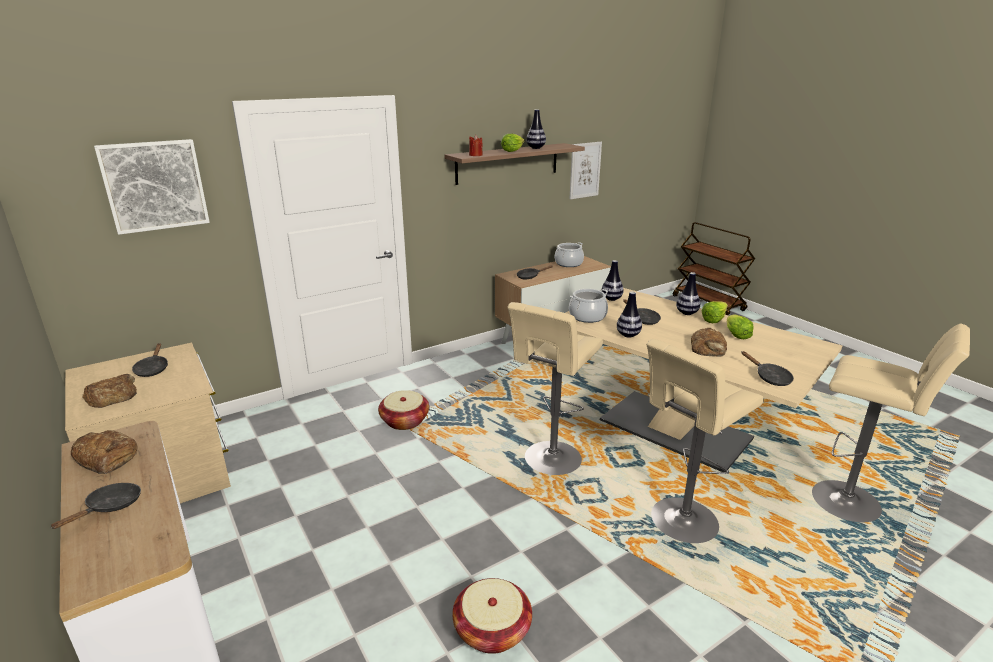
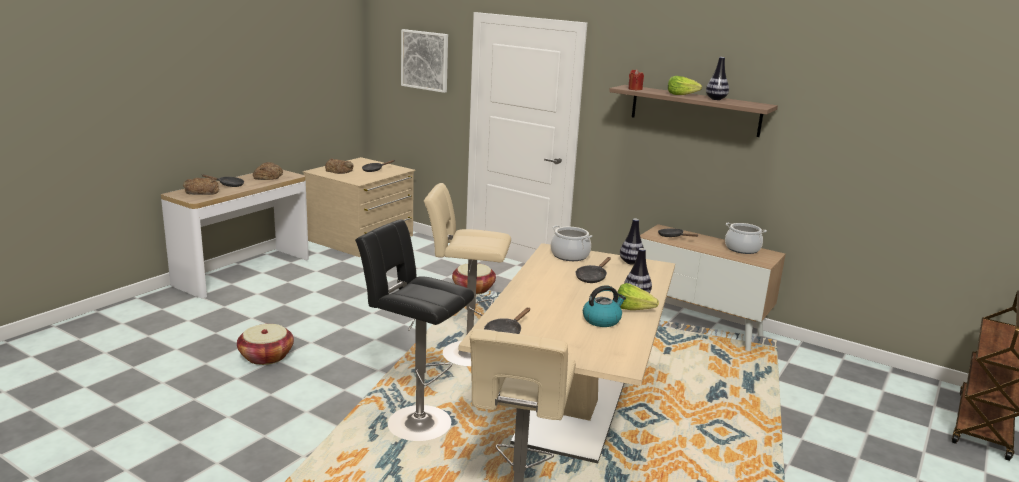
camera: 65 degrees right, 5 degrees down
picture [569,142,602,200] -> none
vase [617,291,642,338] -> none
beige stool [646,339,764,543] -> black stool [355,220,474,441]
bread [691,328,727,357] -> bread moved to [183,178,219,195]
lettuce [727,315,754,339] -> kettle [583,285,626,327]

